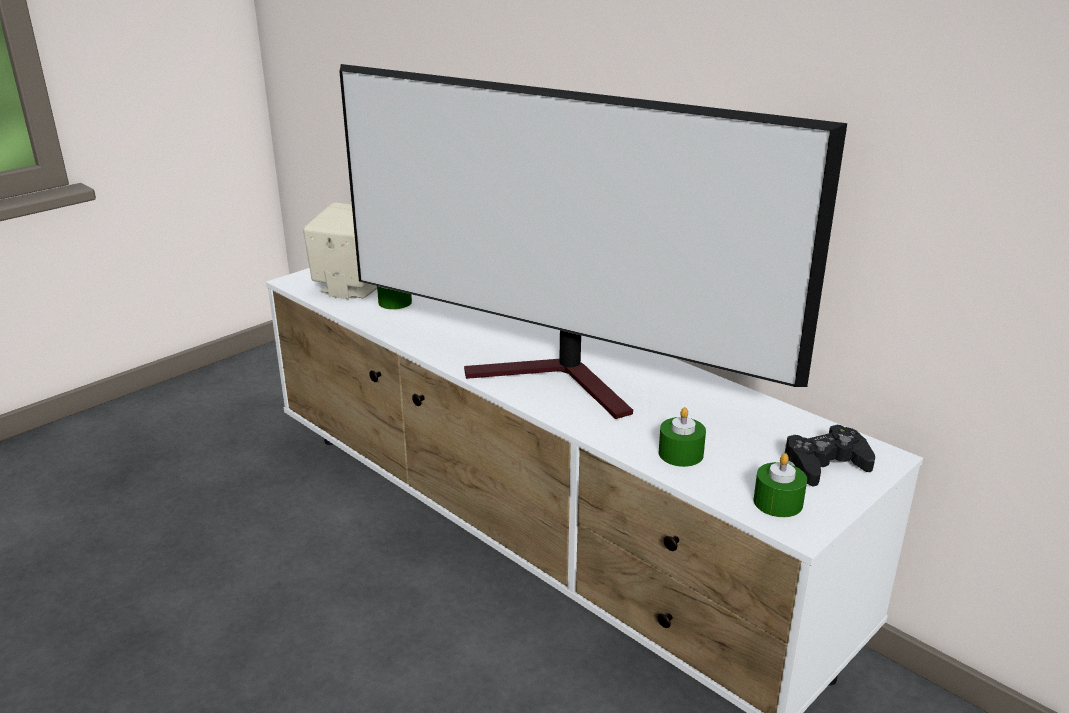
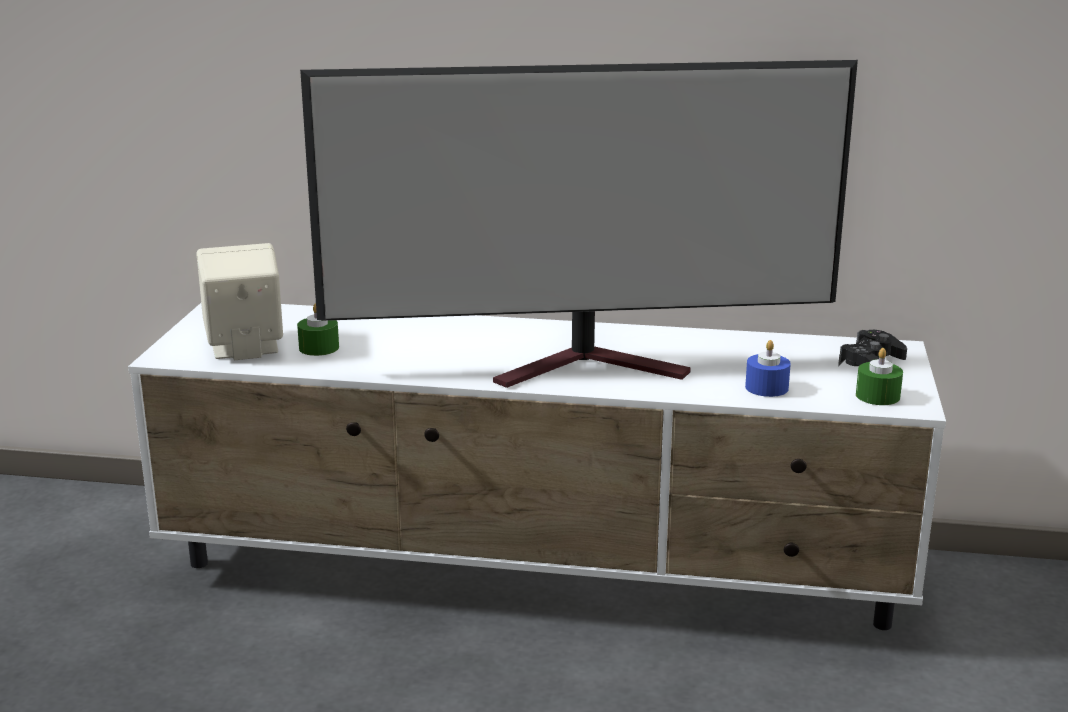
camera: 35 degrees left, 5 degrees down
green candle [659,407,706,467] -> blue candle [745,340,791,397]

